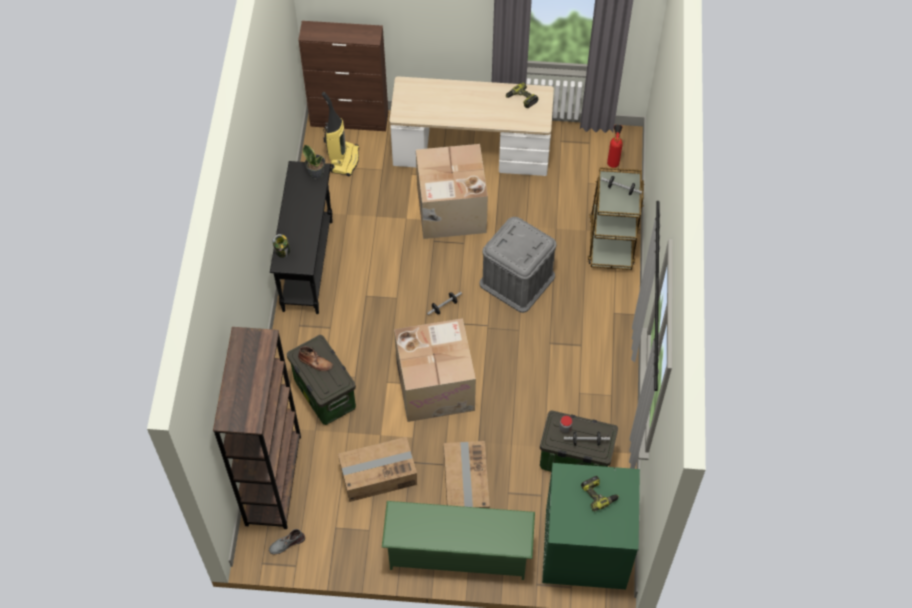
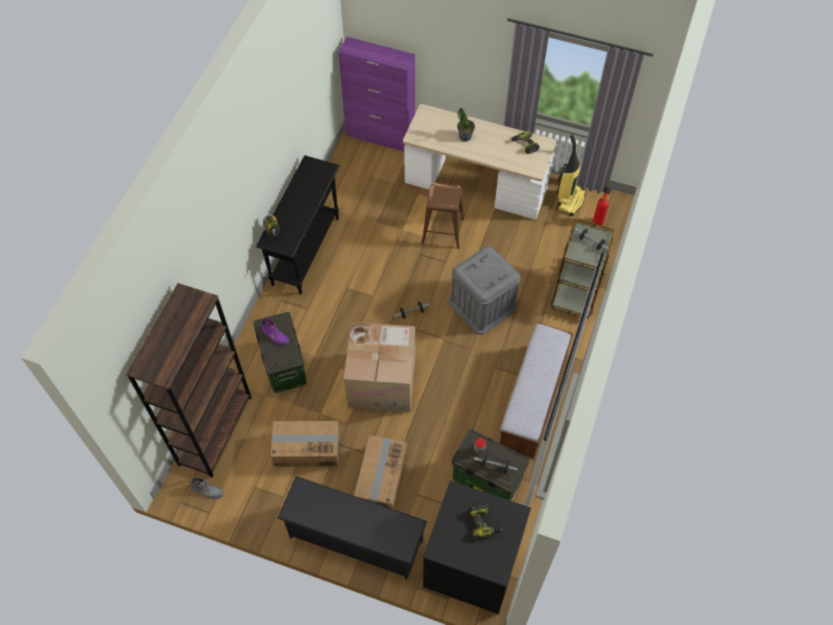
camera: 15 degrees right, 0 degrees up
grey boot [269,529,305,554] -> grey boot turned 150 degrees counterclockwise [191,477,224,499]
brown cabinet [298,21,388,131] -> purple cabinet [338,37,415,152]
brown boot [298,346,333,371] -> purple boot [261,318,289,345]
potted plant [303,144,325,179] -> potted plant moved to [457,107,475,142]
vacuum cleaner [322,92,359,176] -> vacuum cleaner moved to [556,135,586,216]
green shoe rack [382,501,535,580] -> black shoe rack [278,476,427,580]
cardboard box [416,144,488,239] -> brown stool [421,183,464,249]
green washing machine [542,463,640,589] -> black washing machine [423,481,531,614]
none -> bench [500,323,573,460]

